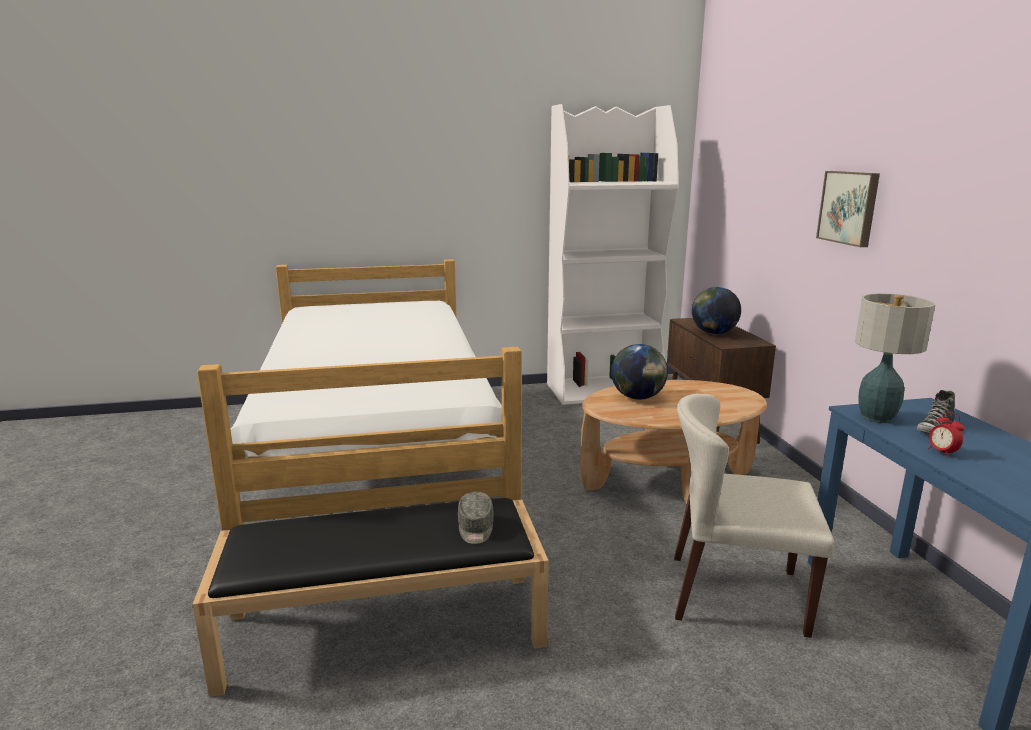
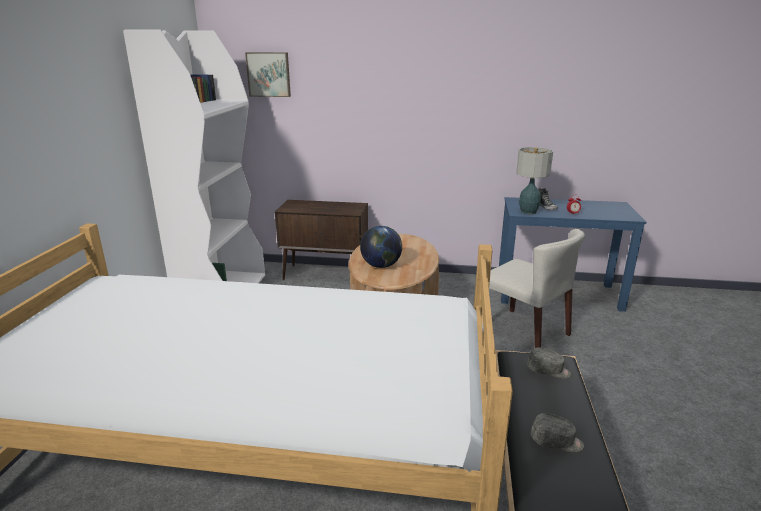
camera: 70 degrees left, 5 degrees up
beige chair [674,394,835,638] -> beige chair turned 75 degrees counterclockwise [489,229,585,348]
globe [692,287,741,334] -> none
picture [816,171,880,247] -> picture moved to [245,52,291,97]
none -> grey cap [531,413,584,452]

